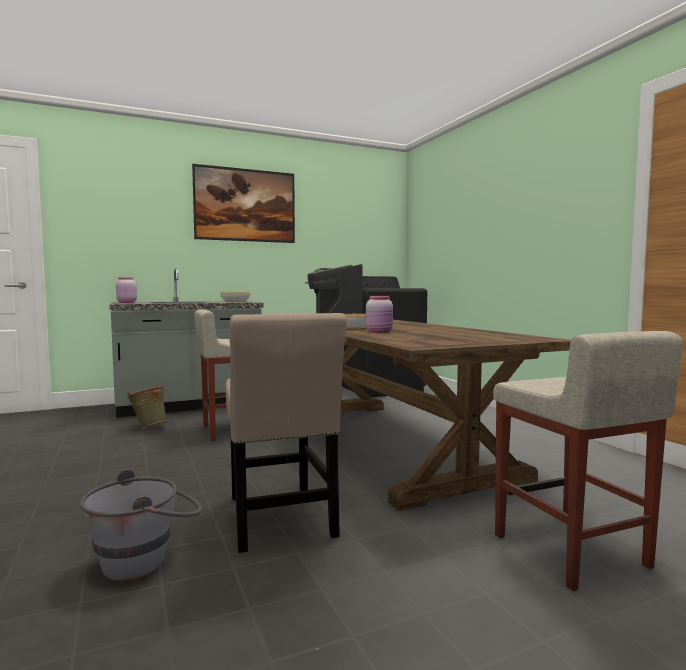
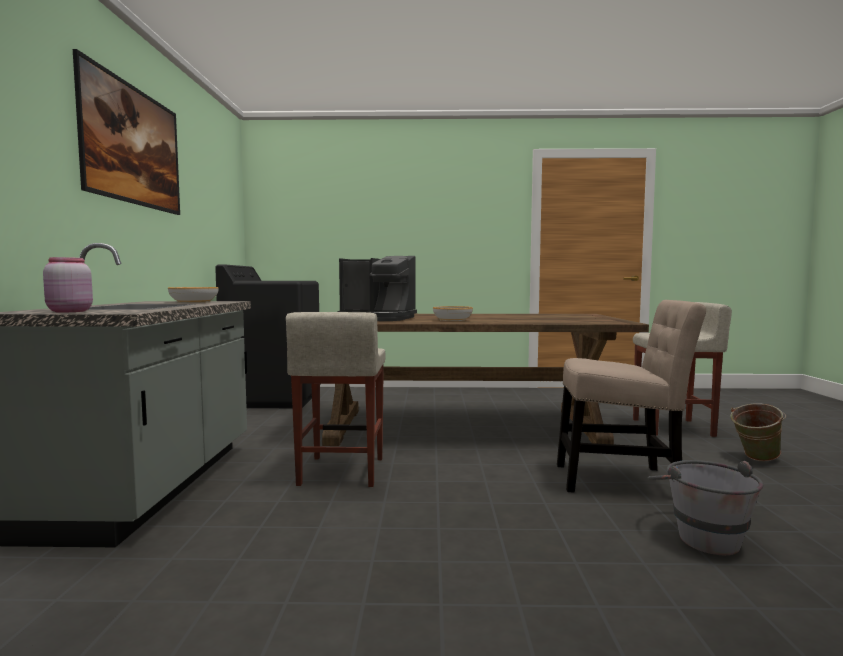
camera: 65 degrees left, 0 degrees up
green bucket [127,386,167,429] -> green bucket moved to [730,403,786,461]
pink jar [366,296,393,333] -> none

